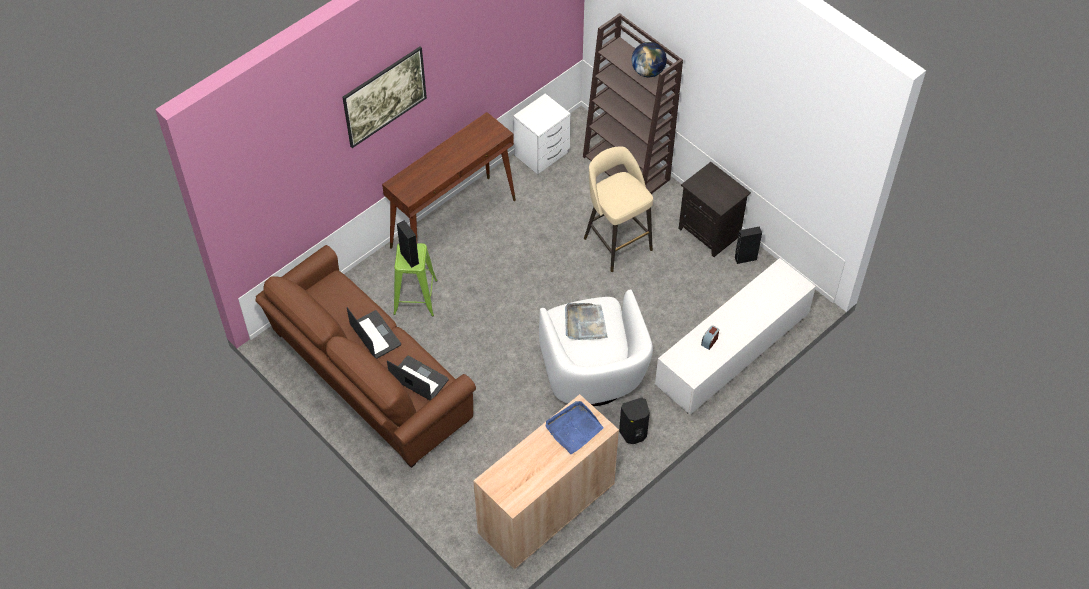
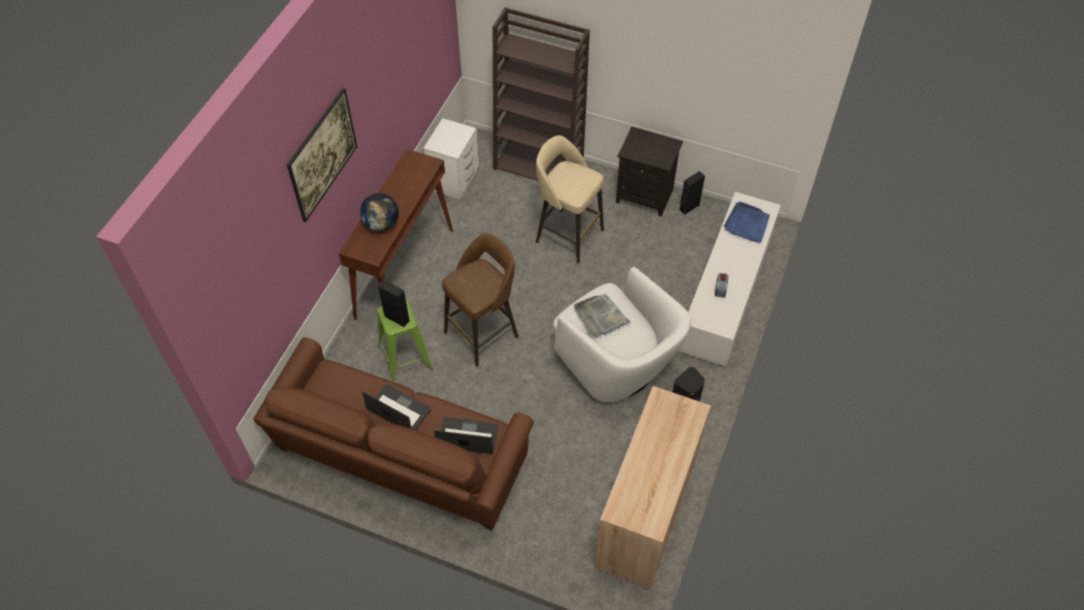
camera: 25 degrees left, 0 degrees up
blue tray [546,401,604,454] -> blue tray moved to [724,202,770,243]
globe [632,42,667,77] -> globe moved to [360,193,399,232]
none -> brown stool [442,233,519,367]

